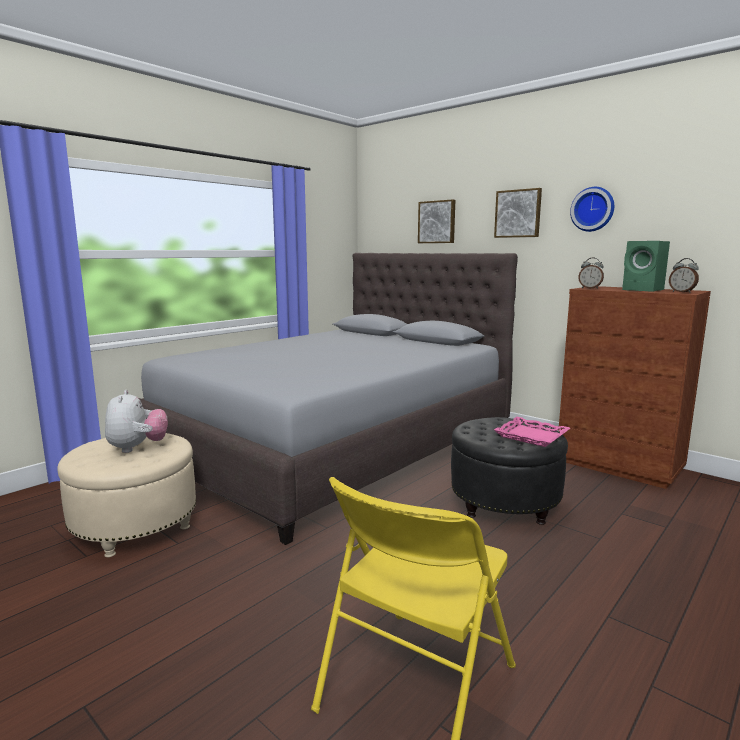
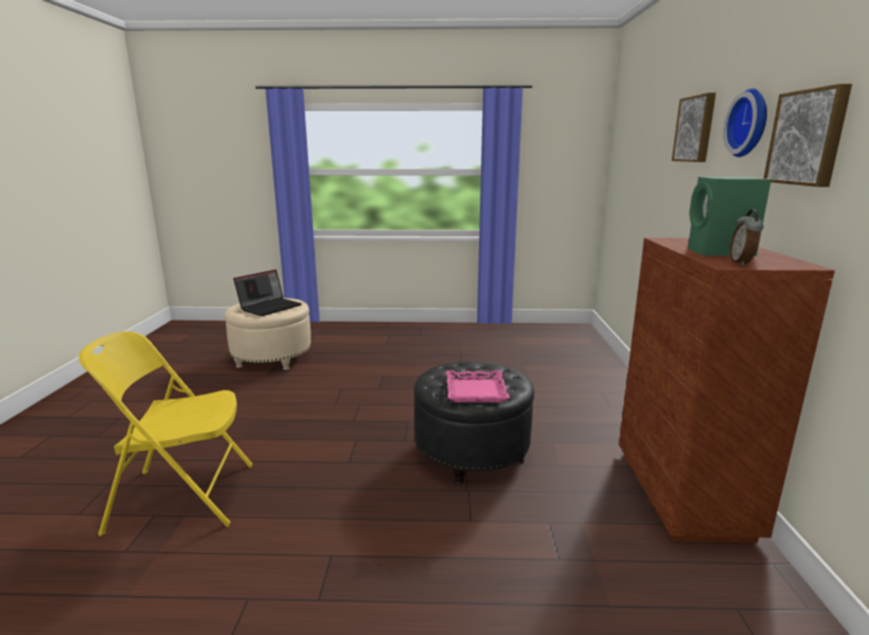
camera: 50 degrees right, 5 degrees up
plush toy [105,390,168,453] -> laptop [233,269,302,316]
grey bed [139,253,518,545] -> none
picture [418,199,455,243] -> picture moved to [764,84,852,187]
alarm clock [578,258,604,289] -> none

